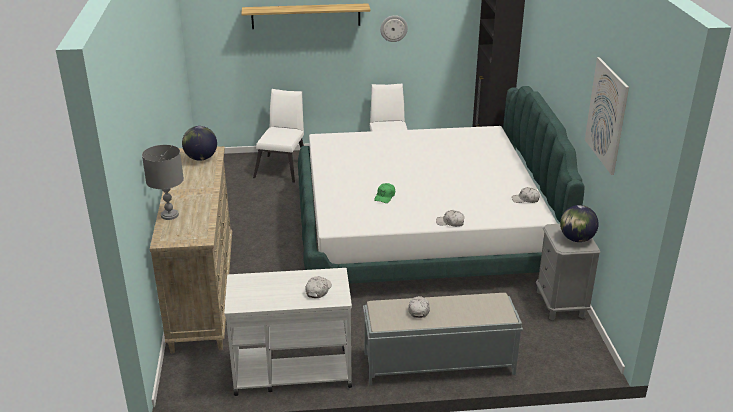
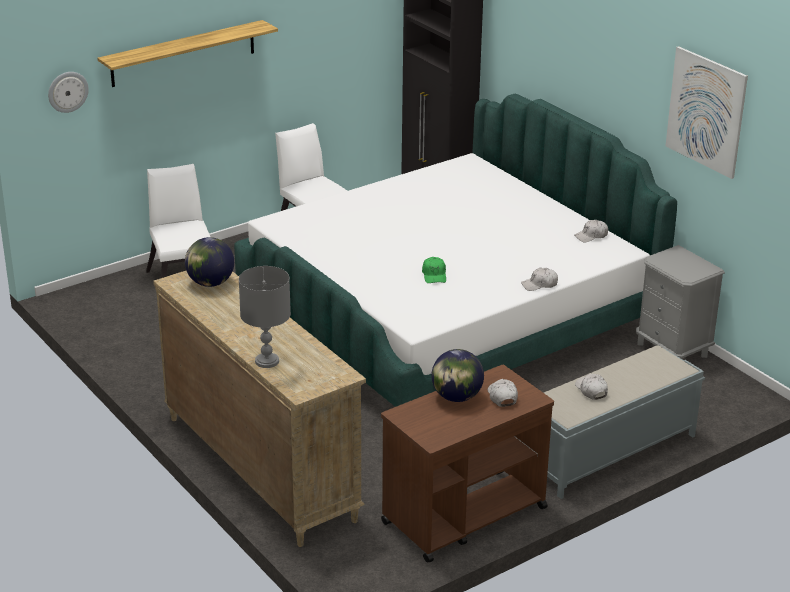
camera: 30 degrees left, 0 degrees up
white cart [224,268,352,396] -> brown cart [381,365,554,563]
wall clock [380,15,408,42] -> wall clock moved to [48,72,89,113]
globe [560,205,599,242] -> globe moved to [431,349,484,402]

